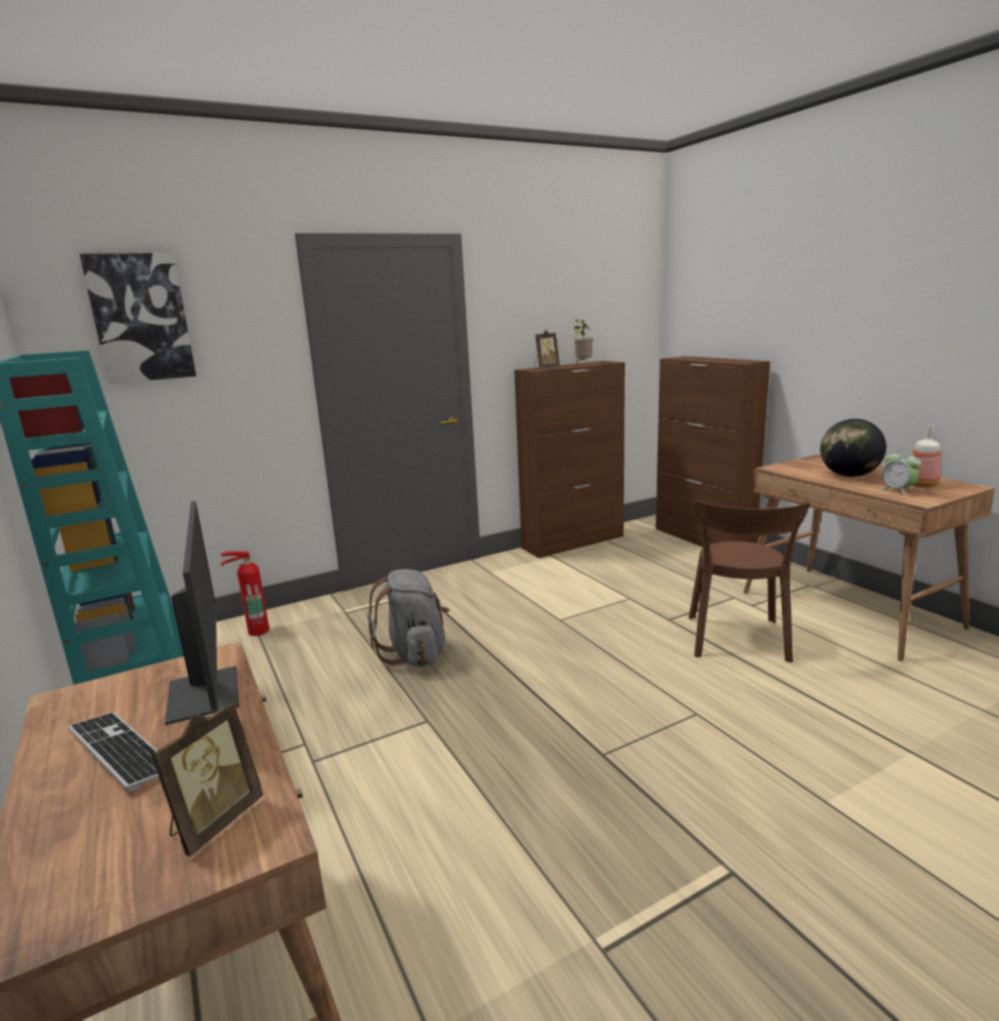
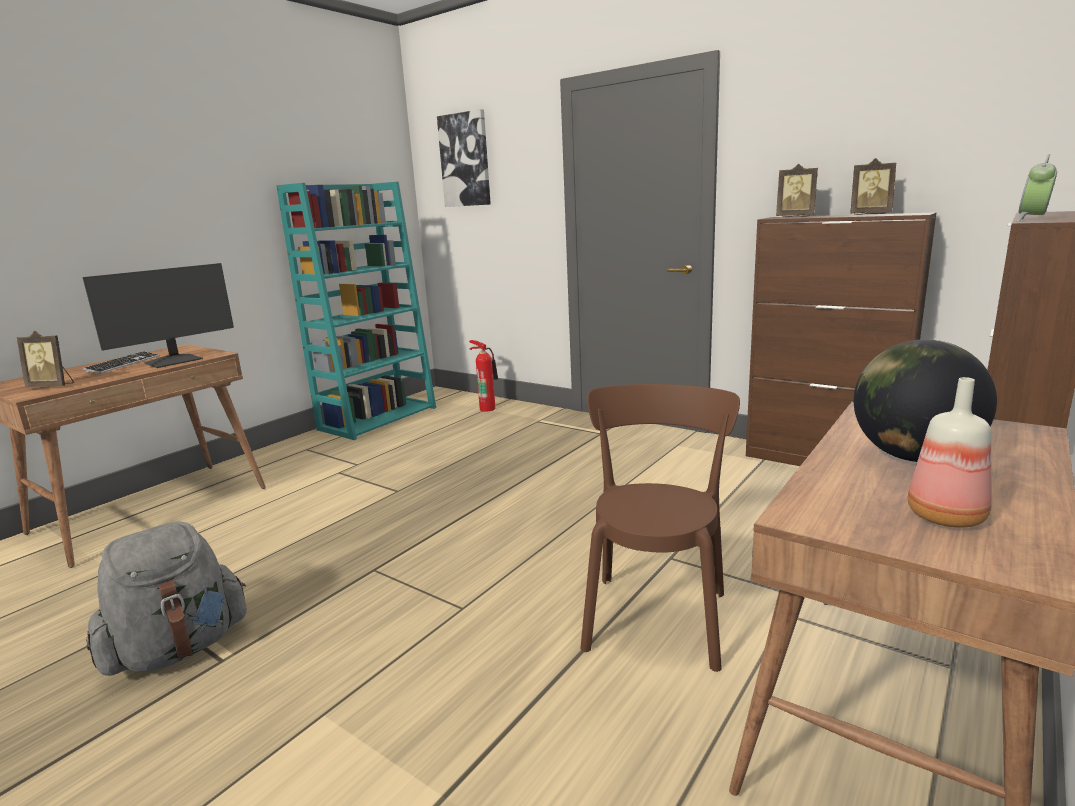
camera: 65 degrees right, 0 degrees up
grey backpack [367,569,450,667] -> grey backpack moved to [86,521,247,676]
potted plant [574,320,593,363] -> picture frame [851,158,896,215]
brown chair [689,501,810,662] -> brown chair turned 120 degrees clockwise [580,384,740,672]
alarm clock [880,450,921,496] -> alarm clock moved to [1016,155,1057,221]

